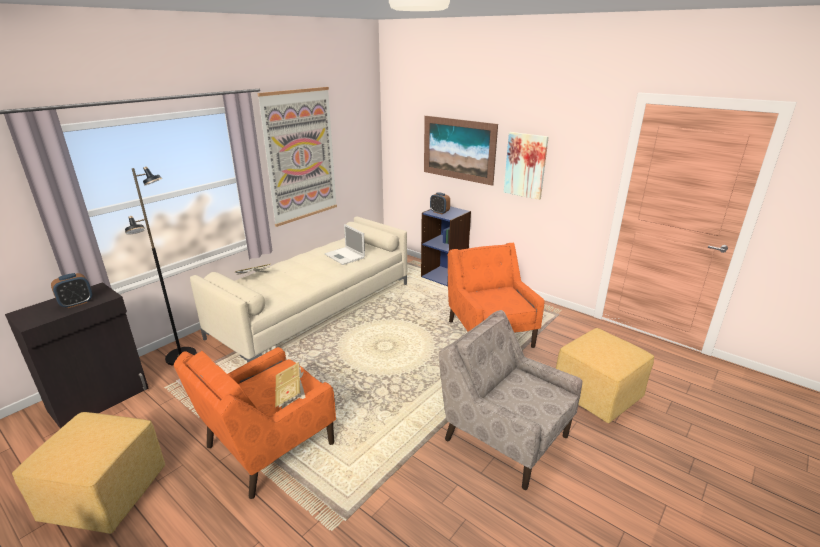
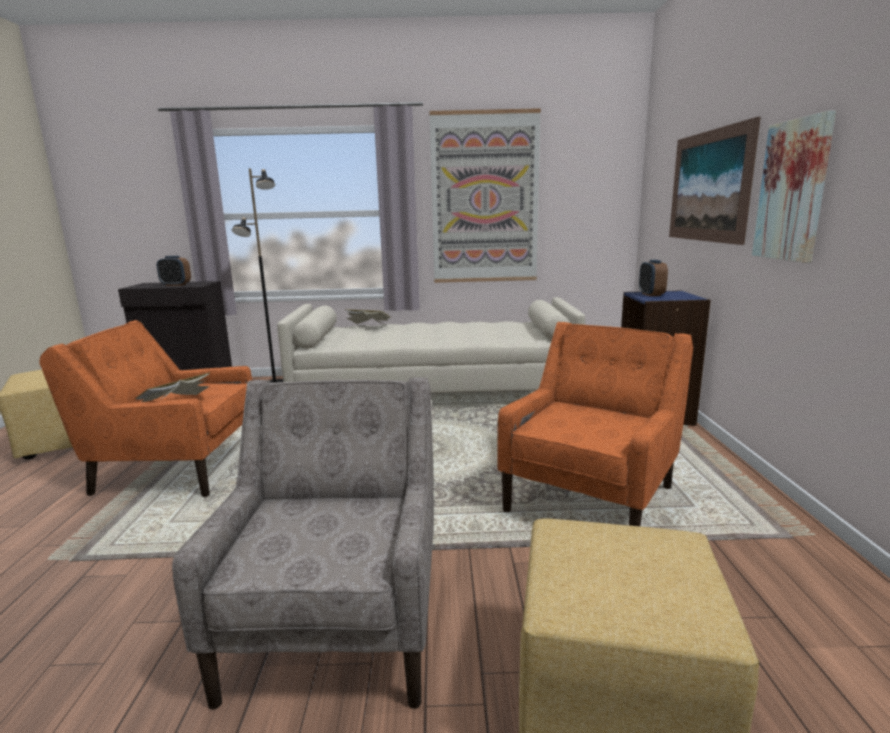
camera: 50 degrees right, 10 degrees down
laptop [324,224,365,265] -> none

